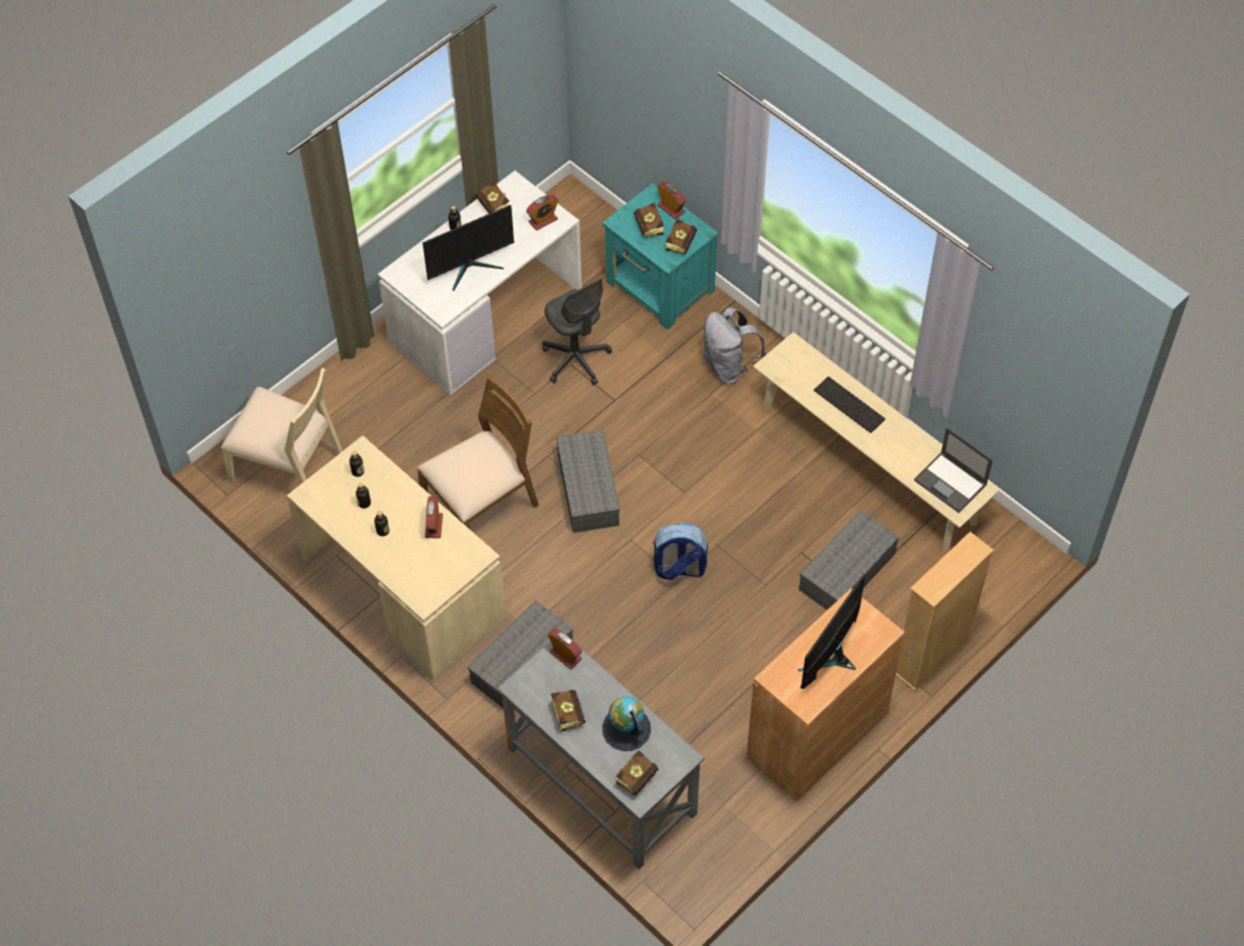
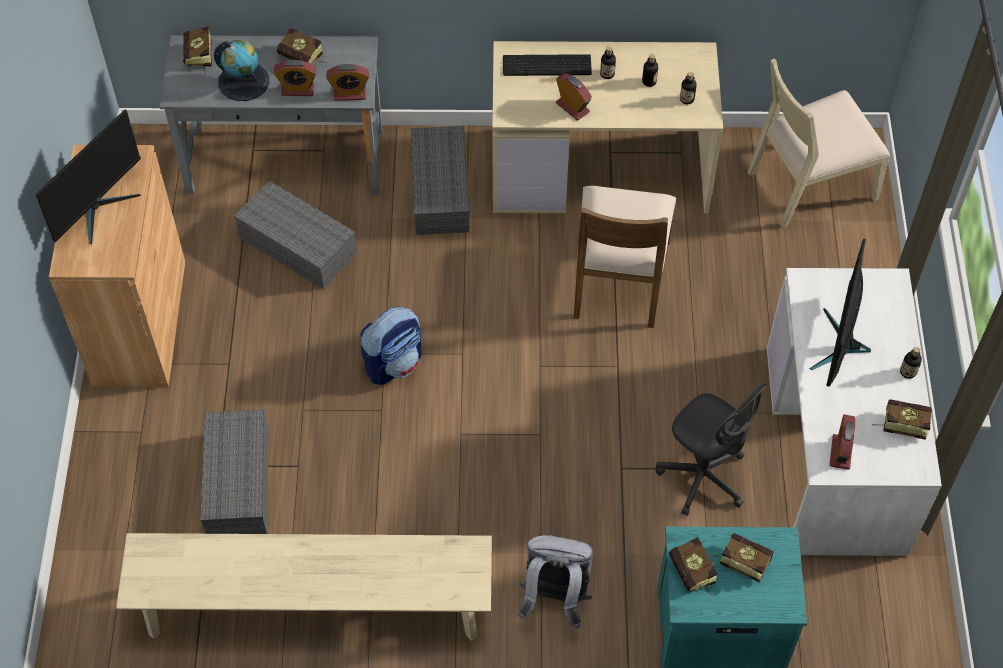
camera: 135 degrees right, 0 degrees up
grey office chair [542,279,612,385] -> grey office chair turned 150 degrees counterclockwise [655,383,767,516]
grey storage box [556,430,620,533] -> grey storage box moved to [234,181,357,289]
alarm clock [657,182,686,219] -> alarm clock moved to [274,60,316,96]
monitor [798,574,865,689] -> monitor turned 45 degrees clockwise [36,110,141,244]
keyboard [814,376,885,433] -> keyboard moved to [503,54,592,76]
beige bookcase [896,532,994,691] -> none
laptop [914,428,993,513] -> none

